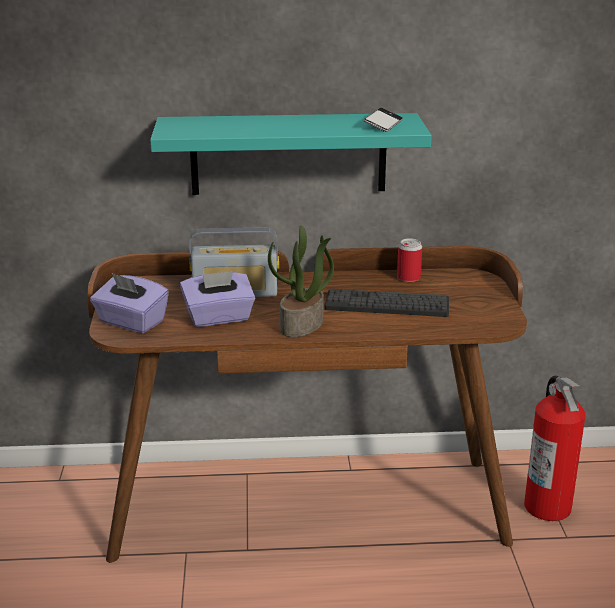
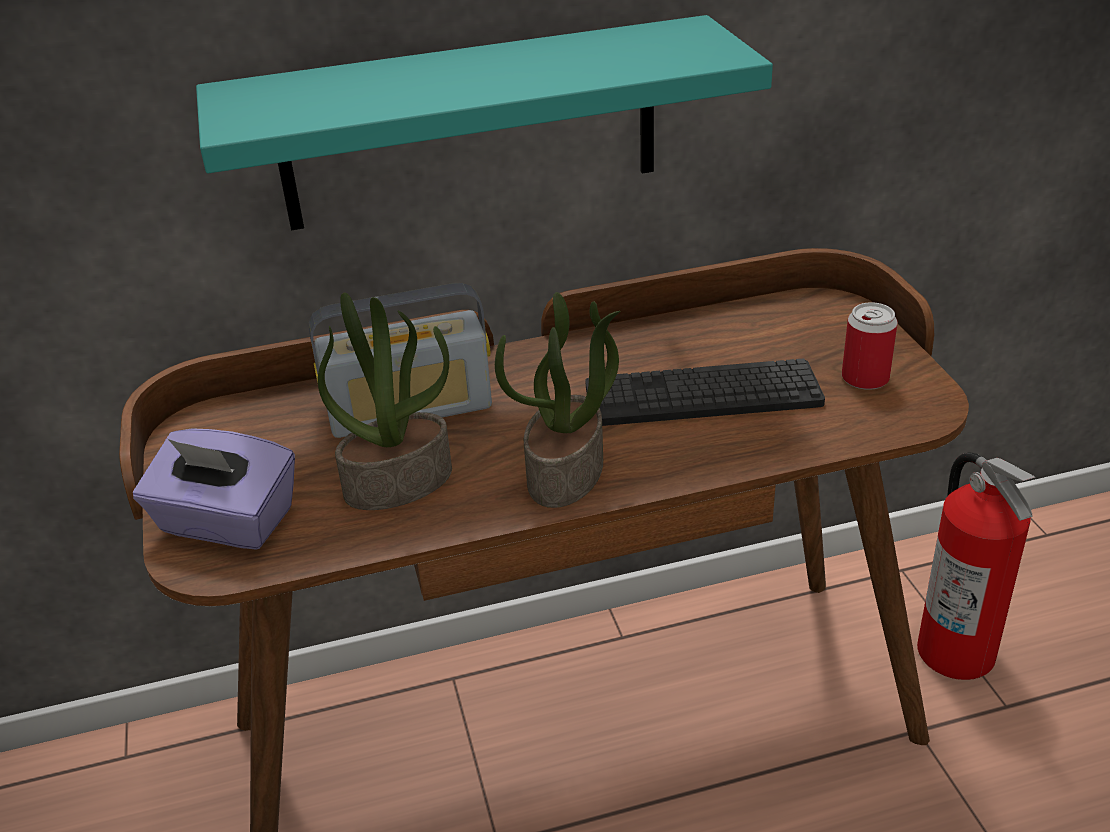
camera: 10 degrees left, 10 degrees up
purple tissue box [180,271,255,327] -> potted plant [318,293,452,510]
phone [364,108,403,132] -> none
can [397,238,422,282] -> can moved to [842,302,898,390]

